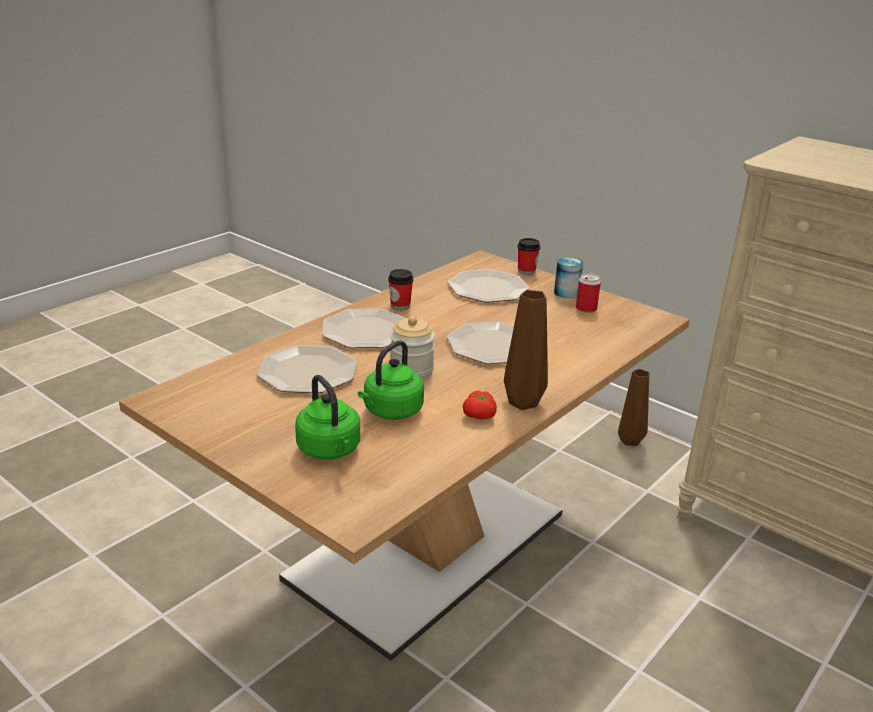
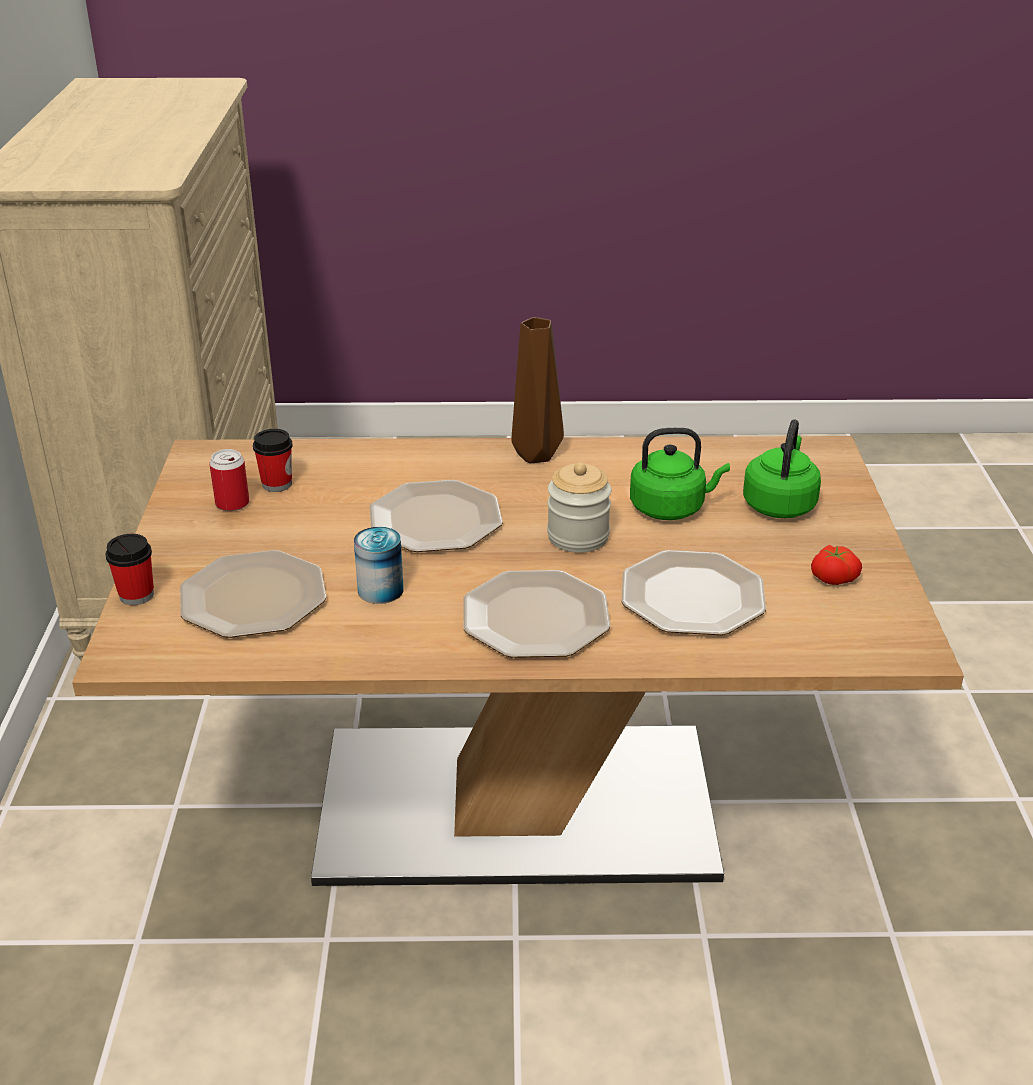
camera: 130 degrees left, 5 degrees up
cup [388,269,414,310] -> cup moved to [253,429,293,492]
tomato [463,390,497,420] -> tomato moved to [811,545,862,585]
can [554,257,583,298] -> can moved to [354,527,404,604]
brown vase [618,369,649,446] -> none

